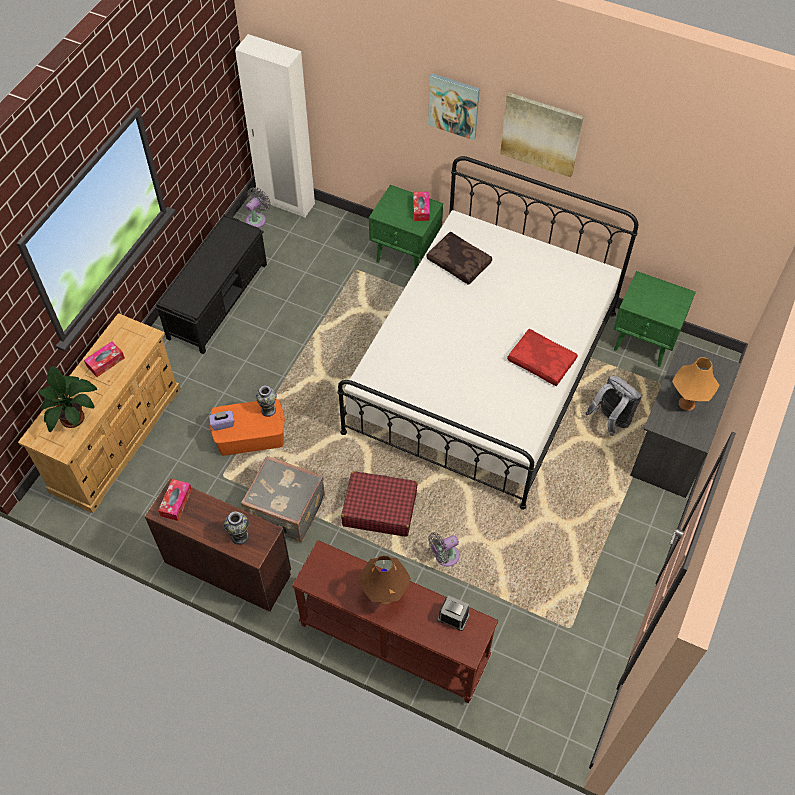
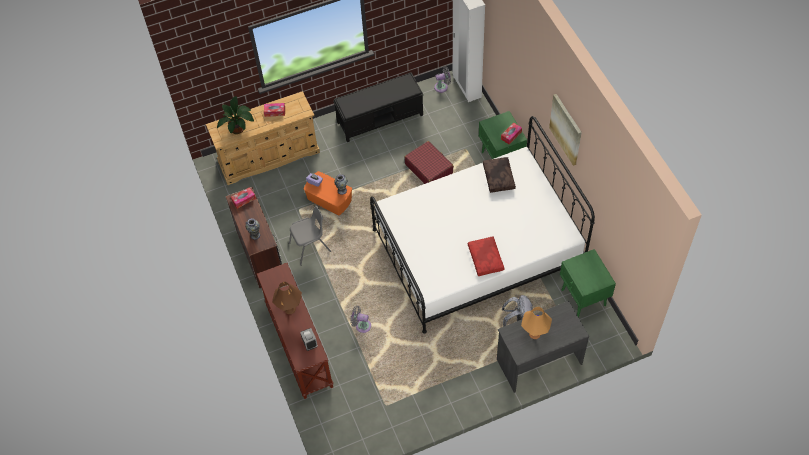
camera: 45 degrees right, 0 degrees up
grey suitcase [241,456,325,542] -> grey chair [289,206,331,266]
red suitcase [341,471,418,537] -> red suitcase moved to [404,141,454,184]
picture [428,73,480,140] -> none

